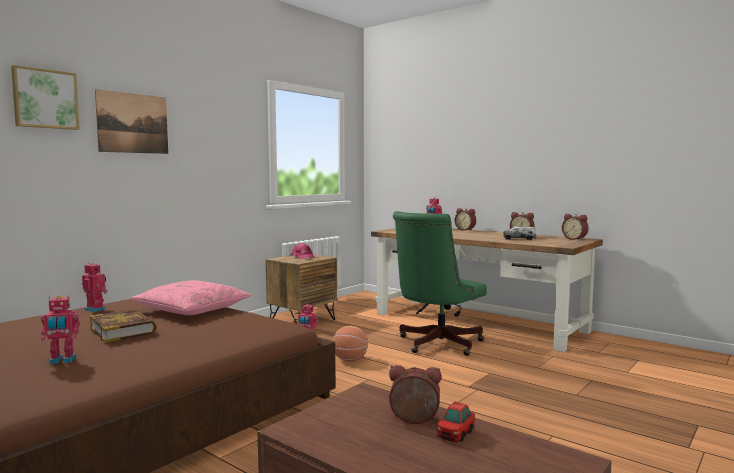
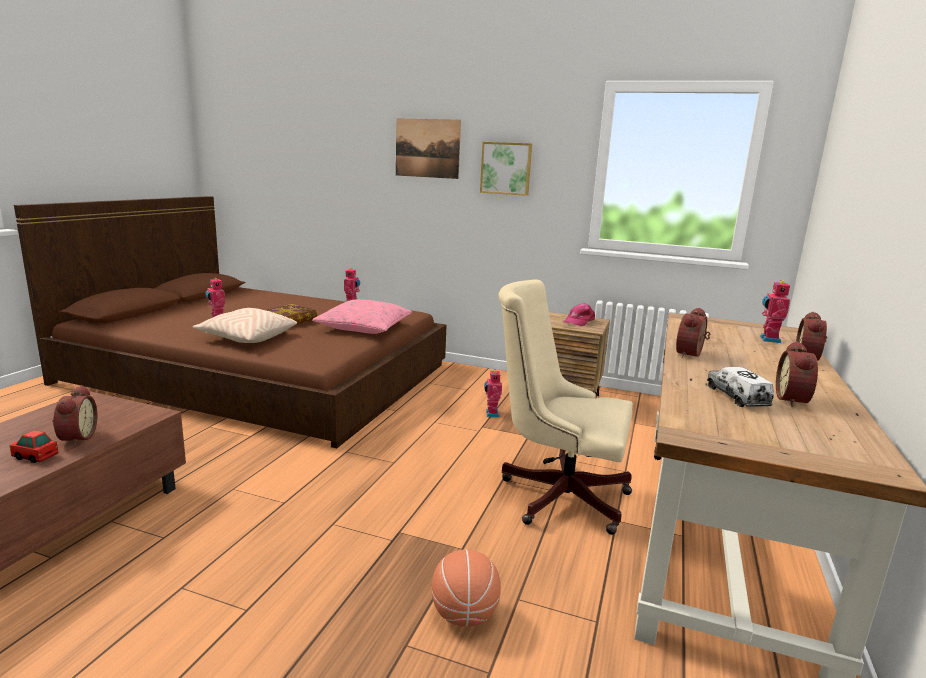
camera: 70 degrees right, 10 degrees up
picture [11,65,80,130] -> picture moved to [480,142,532,196]
basketball [333,326,368,362] -> basketball moved to [432,550,501,627]
green office chair [393,211,487,356] -> beige office chair [498,279,633,535]
alarm clock [562,214,589,240] -> alarm clock moved to [676,308,710,358]
none -> beige pillow [193,308,297,343]

